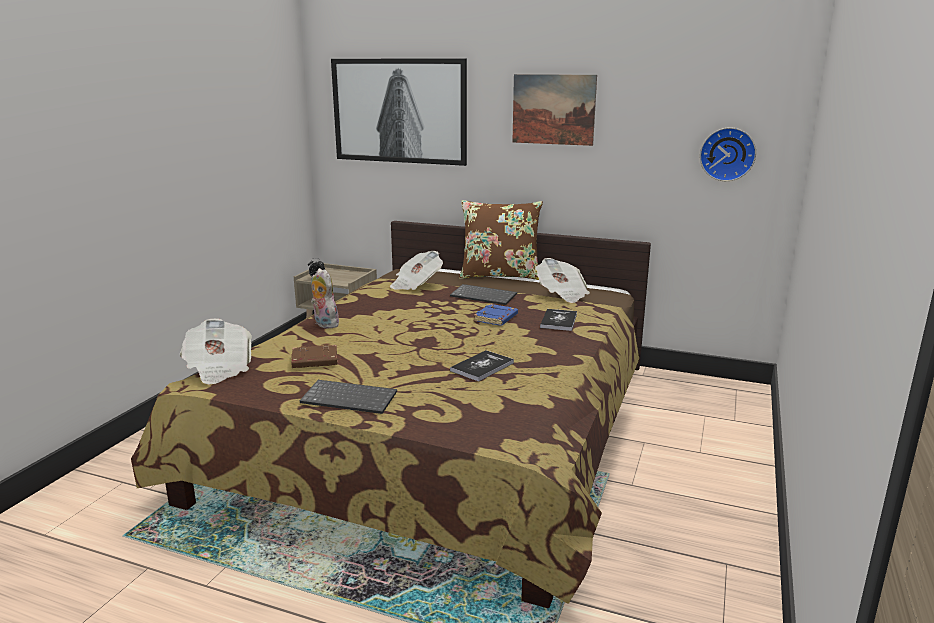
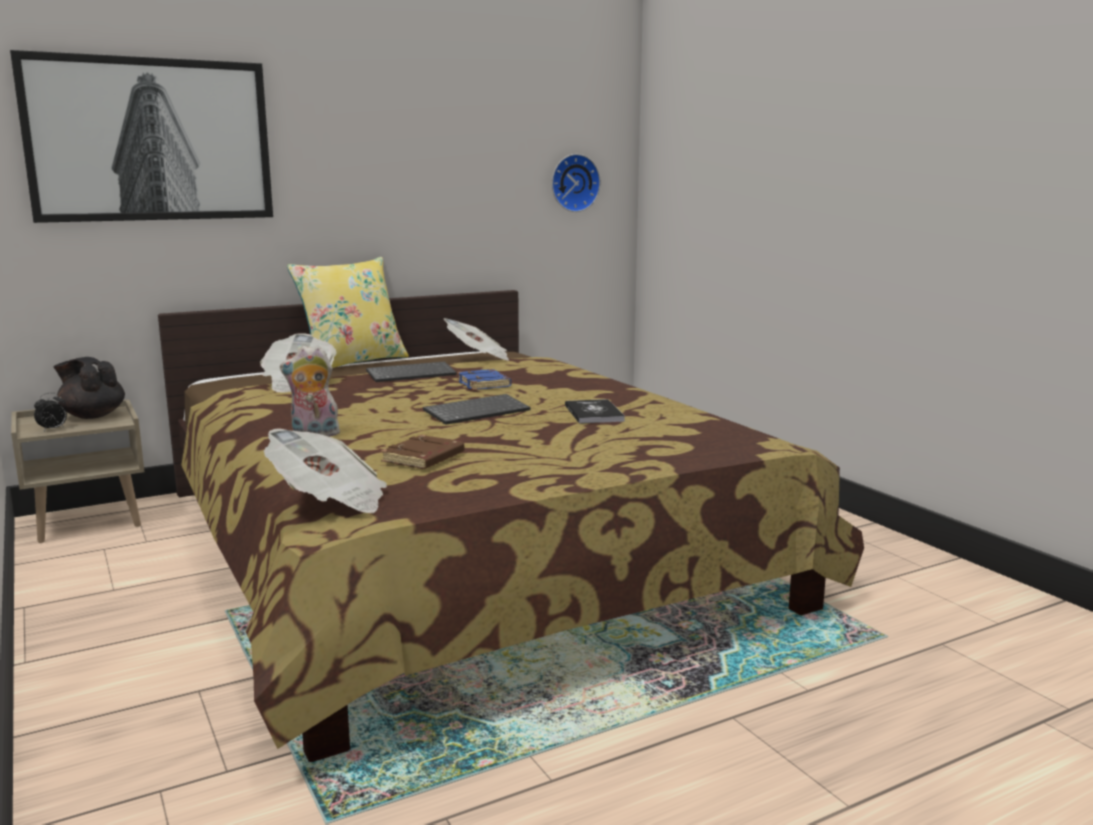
camera: 50 degrees left, 5 degrees down
keyboard [300,380,397,414] -> keyboard moved to [423,394,531,425]
brown pillow [459,200,543,280] -> yellow pillow [287,257,409,368]
picture [512,74,597,146] -> none
book [540,309,577,331] -> none
none -> black teapot [53,357,125,419]

